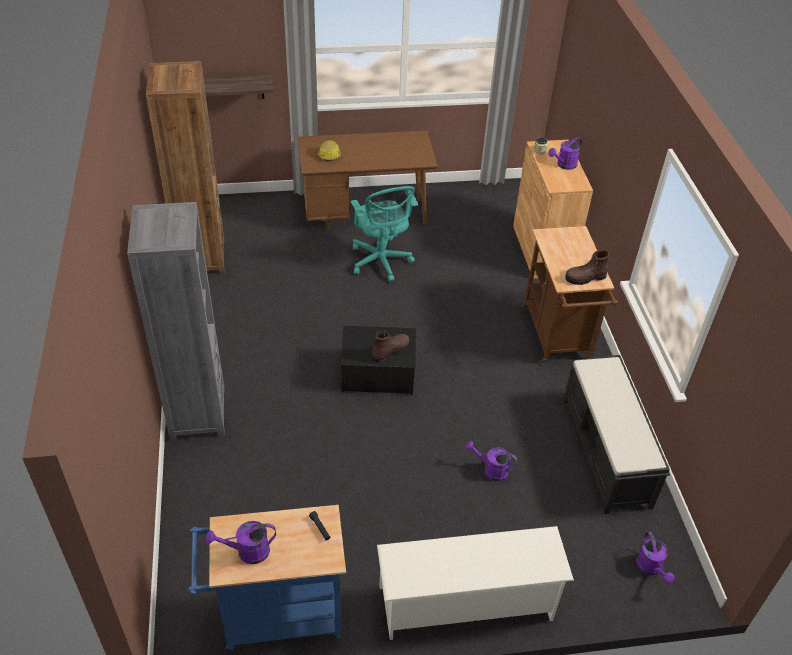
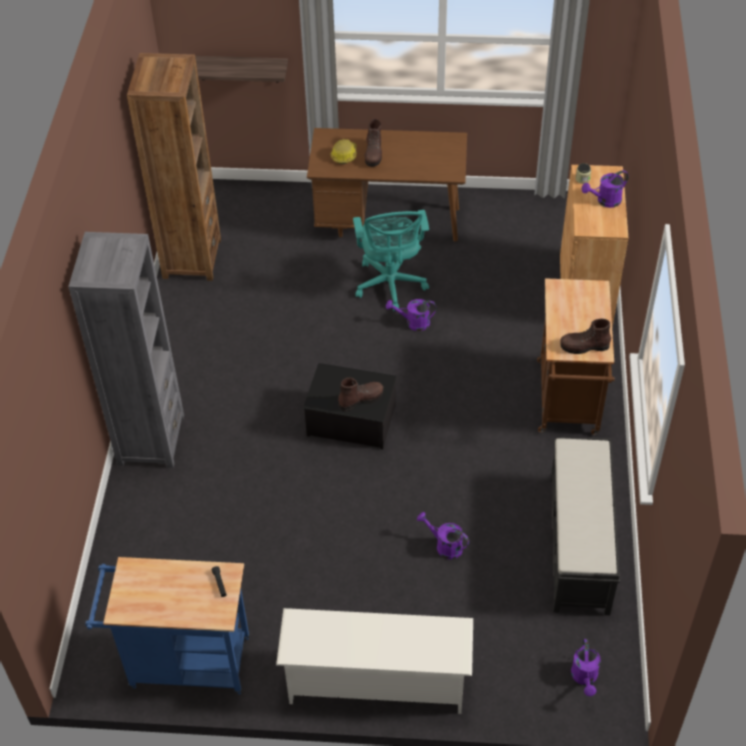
camera: 15 degrees right, 5 degrees up
purple watering can [206,521,276,564] -> purple watering can moved to [386,299,436,331]
none -> brown boot [364,119,382,167]

